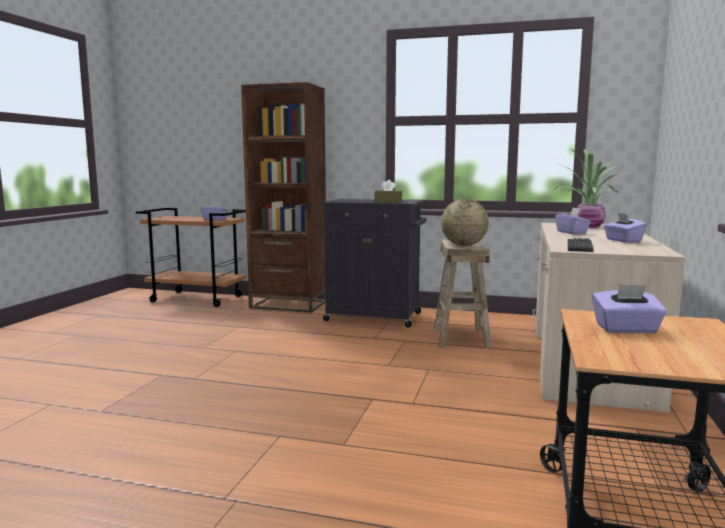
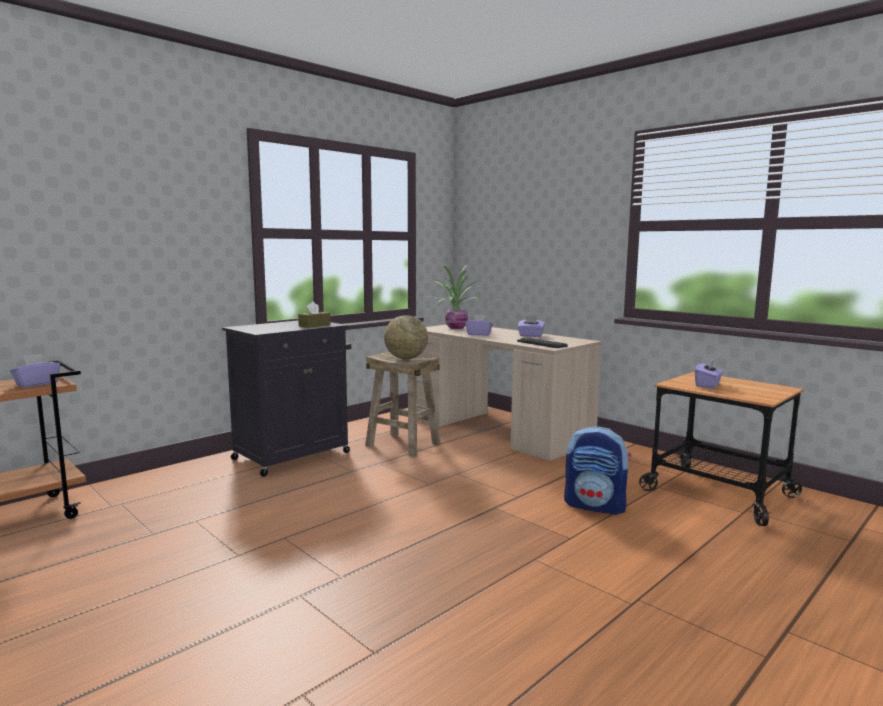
camera: 60 degrees left, 0 degrees up
brown bookcase [241,82,326,313] -> none
none -> backpack [564,427,631,515]

